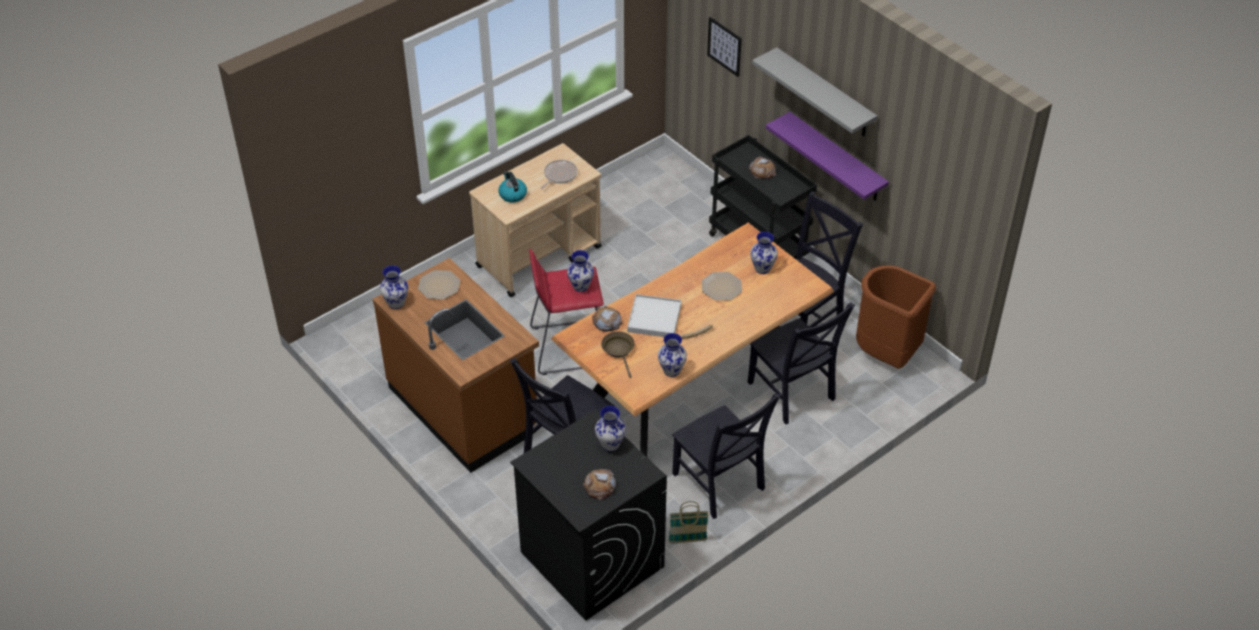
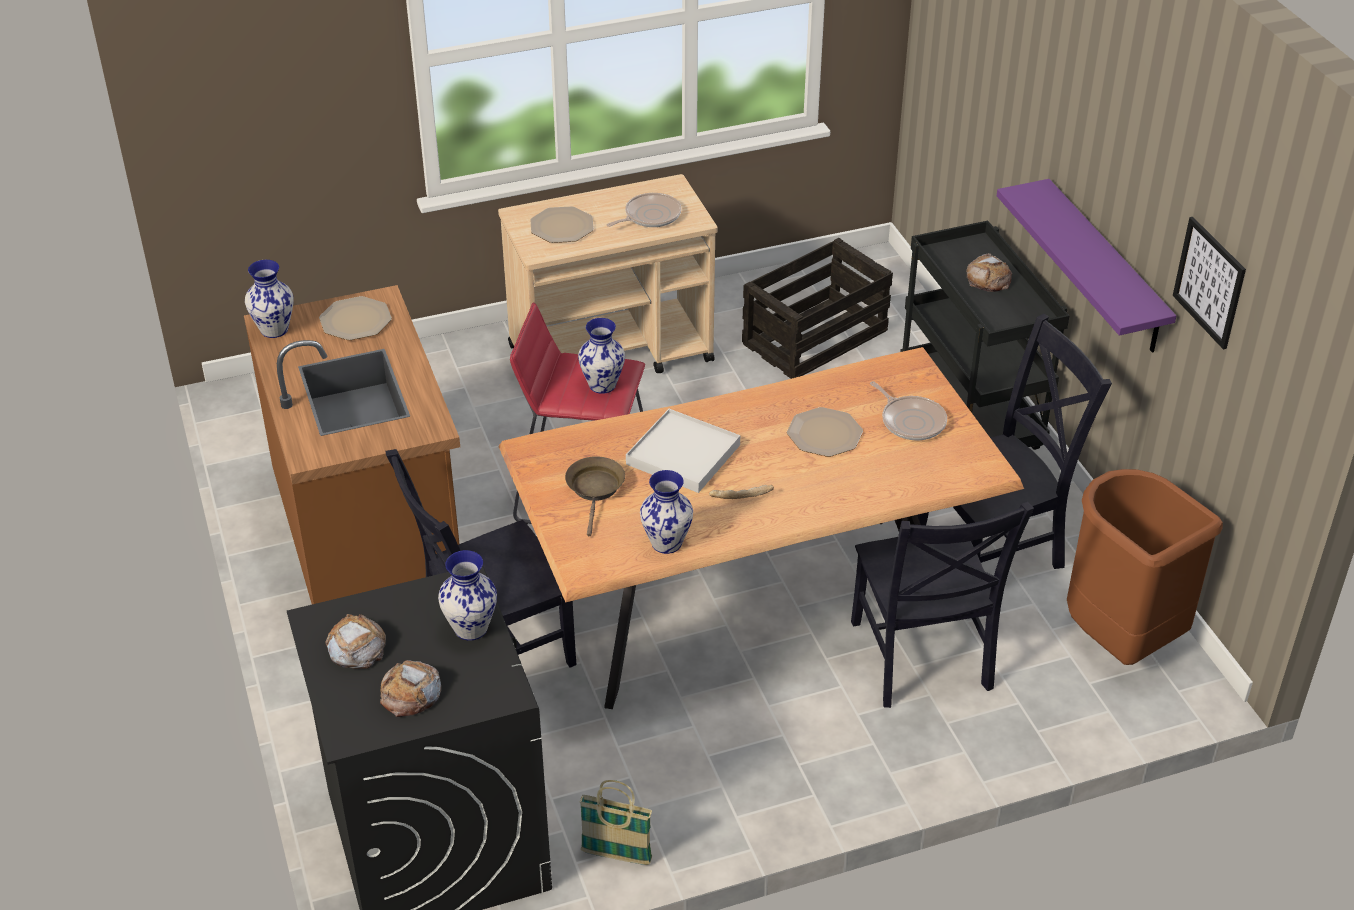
camera: 20 degrees right, 5 degrees down
kettle [498,172,527,203] -> plate [530,206,594,243]
bread [592,306,622,332] -> bread moved to [325,614,386,669]
black chair [672,393,781,519] -> none
picture [707,17,742,77] -> picture moved to [1173,217,1246,350]
vase [750,232,778,274] -> frying pan [870,381,947,440]
grey shelf [752,47,877,136] -> none
none -> crate [742,238,893,379]

